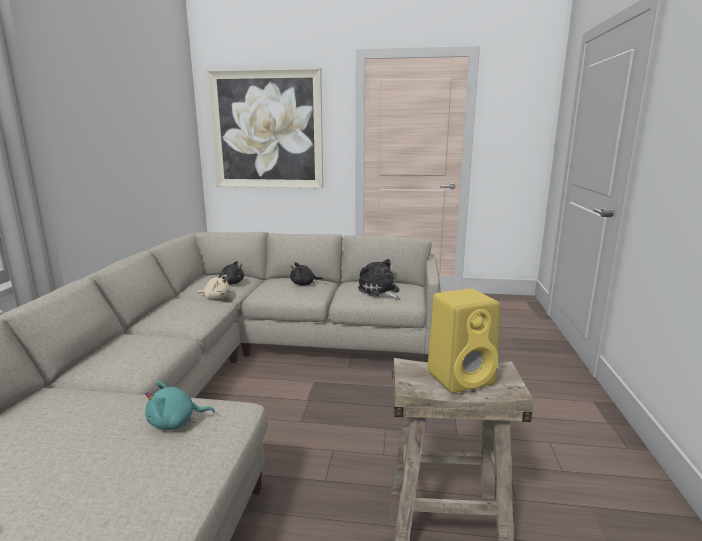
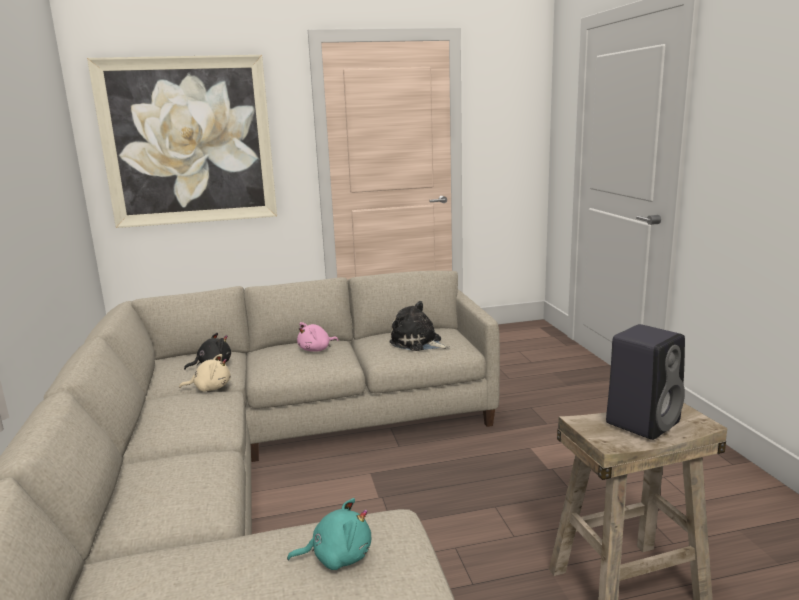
camera: 20 degrees left, 0 degrees up
turquoise plush toy [145,381,215,430] -> turquoise plush toy turned 150 degrees counterclockwise [287,498,371,570]
black plush toy [290,262,324,286] -> pink plush toy [297,322,338,352]
yellow speaker [427,288,500,393] -> black speaker [606,324,685,440]

